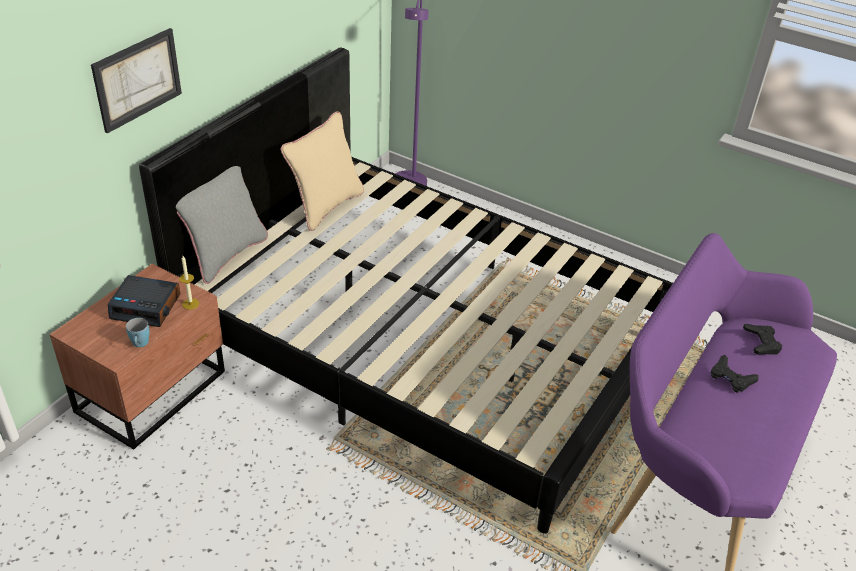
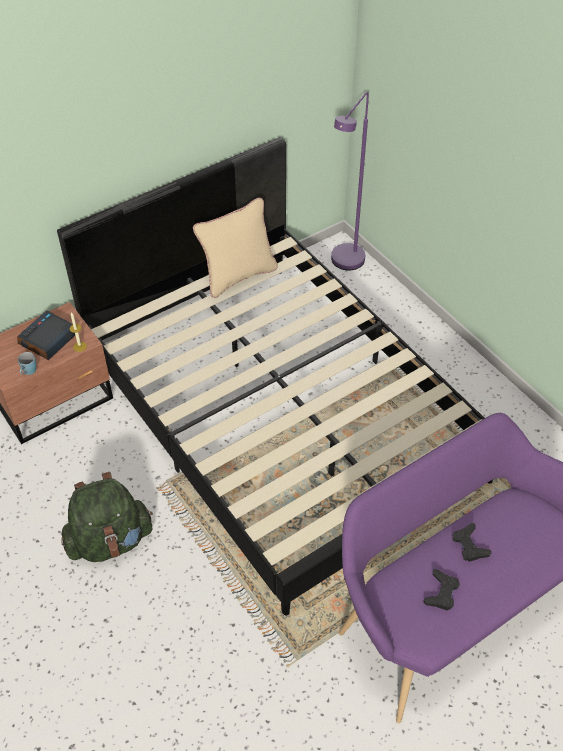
camera: 25 degrees right, 10 degrees up
picture [91,28,182,134] -> none
alarm clock [108,275,180,327] -> alarm clock turned 90 degrees clockwise [17,311,75,360]
grey pillow [176,166,268,284] -> none
black game controller [743,324,782,355] -> black game controller moved to [423,569,460,610]
none -> green backpack [61,472,153,562]

